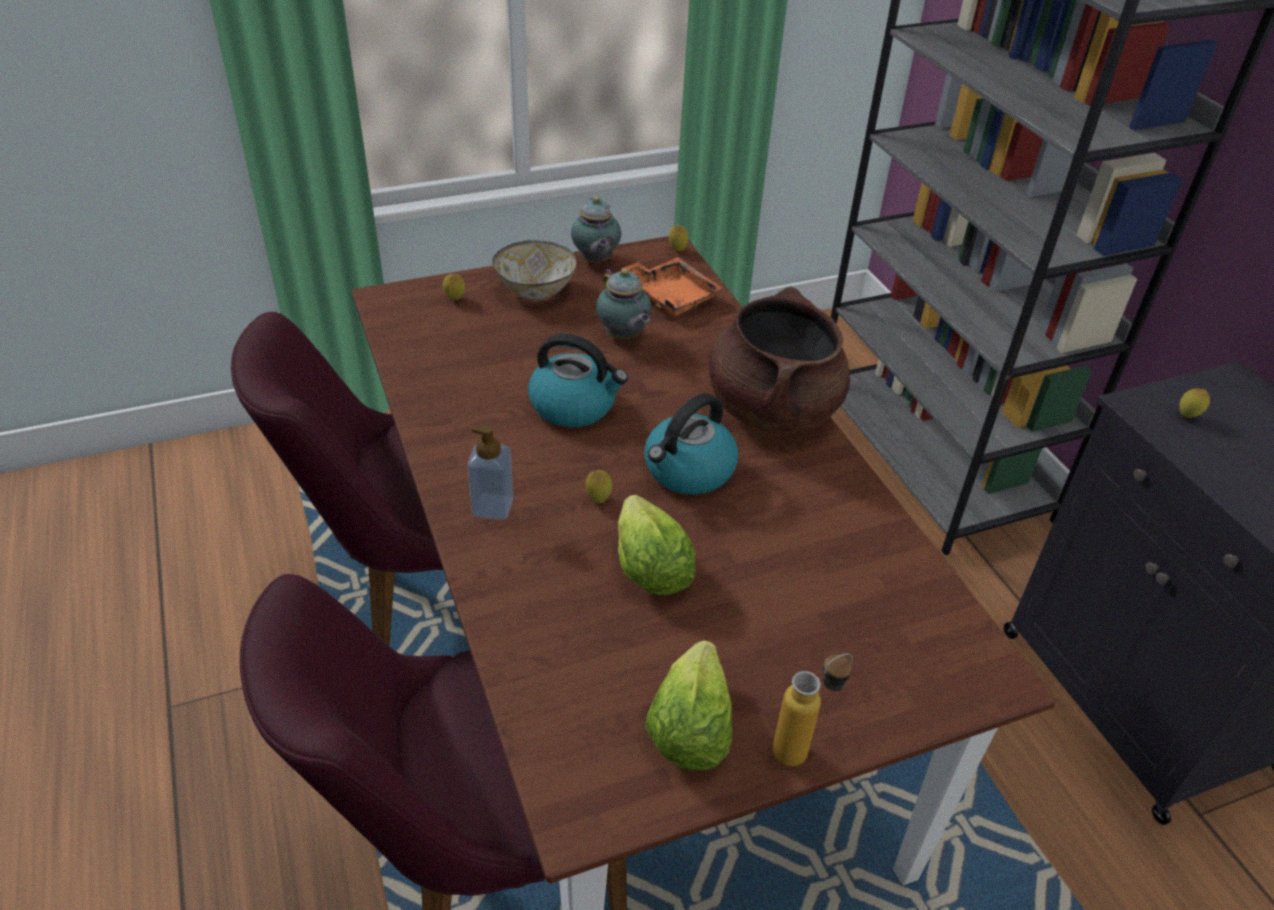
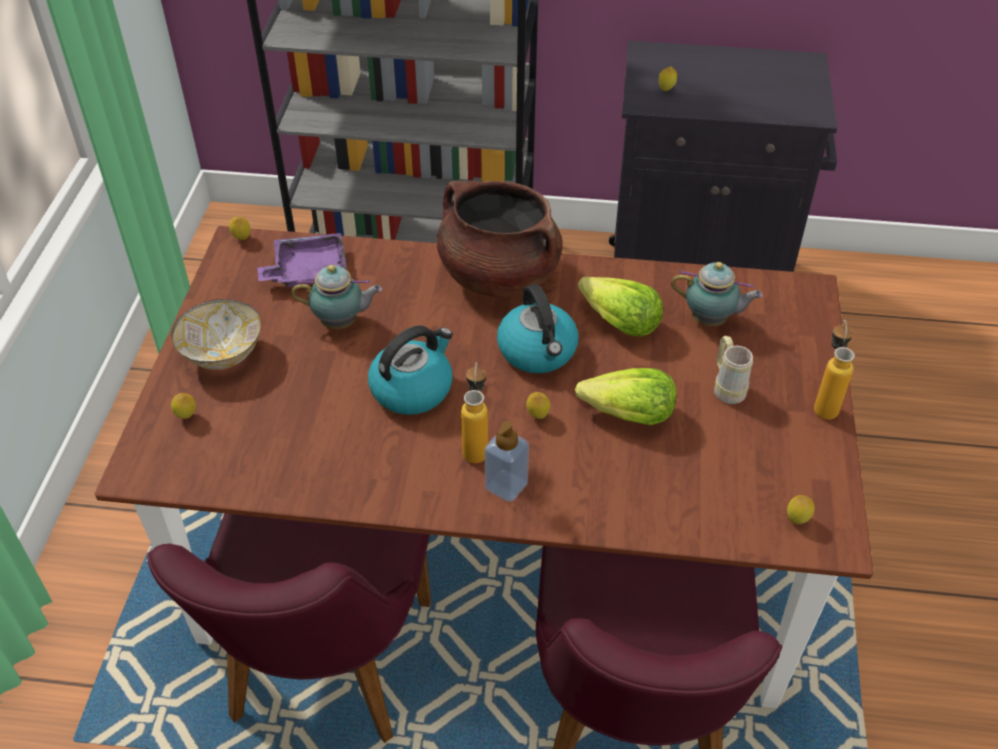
camera: 60 degrees left, 5 degrees up
teapot [571,196,621,264] -> teapot moved to [671,262,763,326]
orange tray [621,257,723,316] -> purple tray [257,233,347,287]
lettuce [645,640,732,770] -> lettuce moved to [578,277,663,337]
none -> bottle [461,362,488,463]
none -> beige mug [714,336,753,404]
none -> lemon [787,495,815,524]

